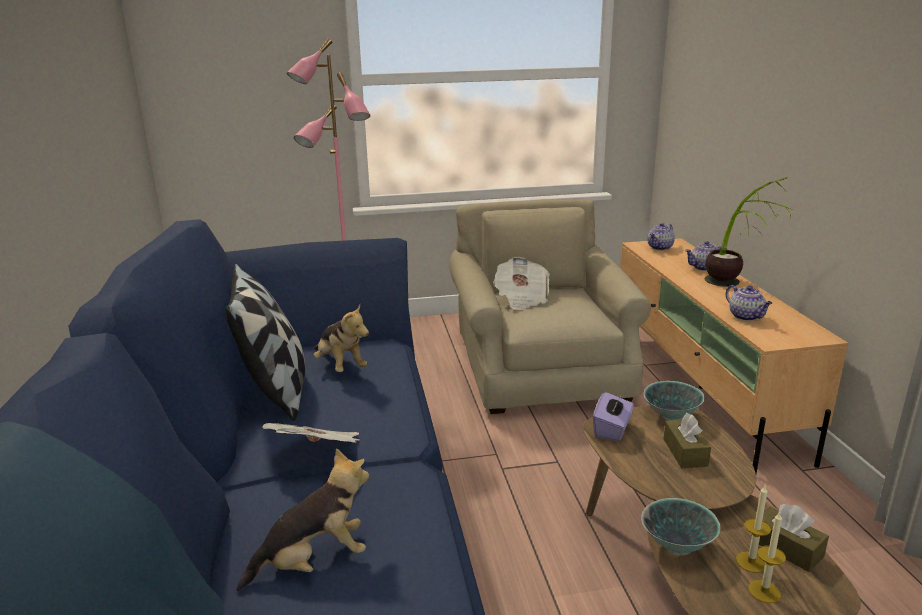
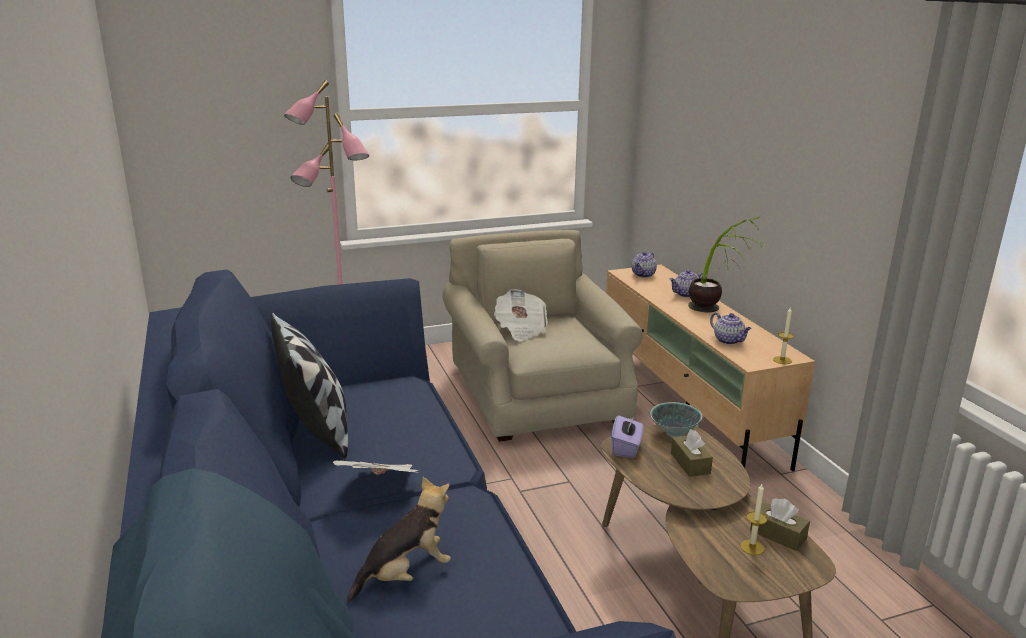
camera: 10 degrees left, 0 degrees up
plush toy [314,305,369,372] -> none
bowl [641,498,720,556] -> none
candle [748,512,786,603] -> candle moved to [773,306,794,364]

